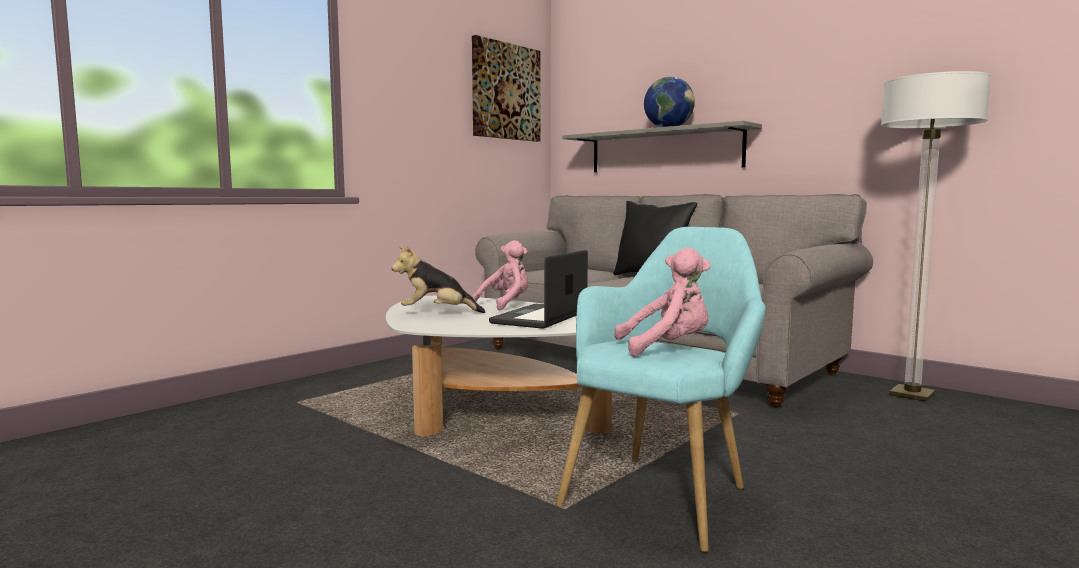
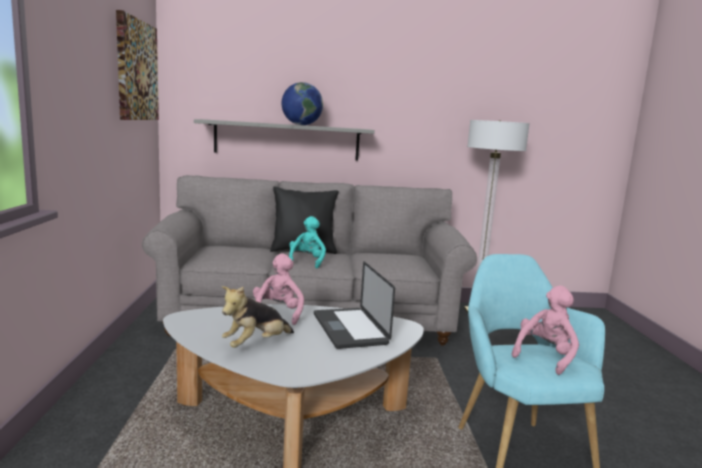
camera: 45 degrees left, 5 degrees up
none -> turquoise plush toy [289,216,326,268]

